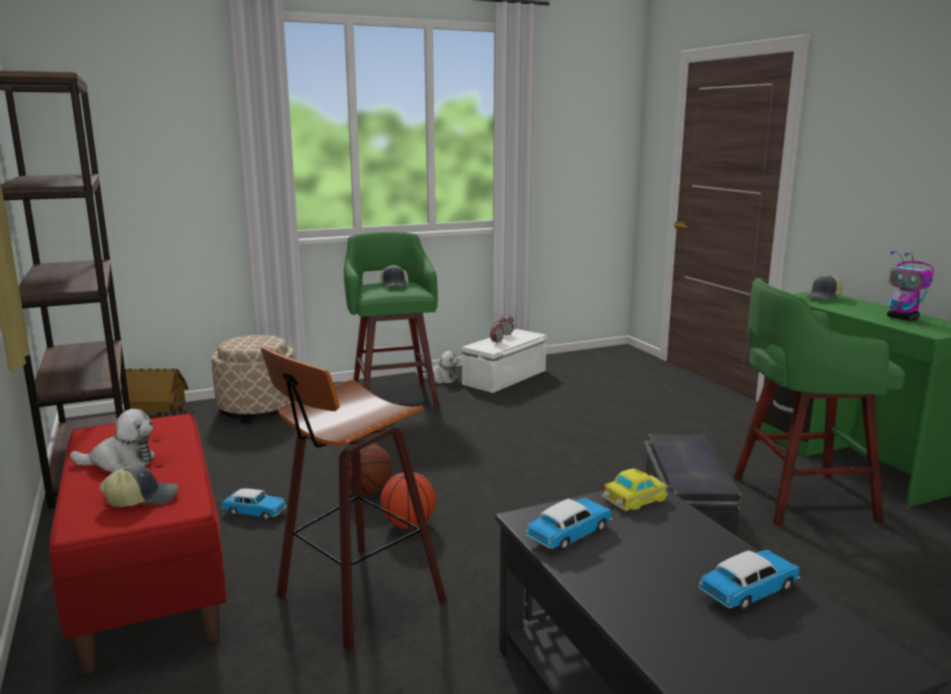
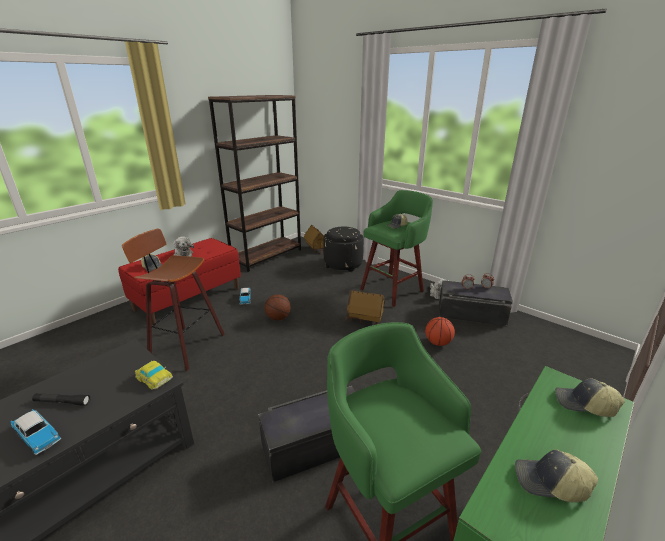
camera: 65 degrees right, 10 degrees up
beige ottoman [211,335,295,423] -> black ottoman [323,227,364,272]
basketball [380,472,436,529] -> basketball moved to [425,317,455,346]
white storage box [462,329,547,393] -> black storage box [439,280,513,326]
toy car [525,498,612,551] -> none
toy robot [887,251,934,321] -> cap [515,449,598,502]
none -> black flashlight [32,393,90,406]
none -> toy house [344,290,385,325]

